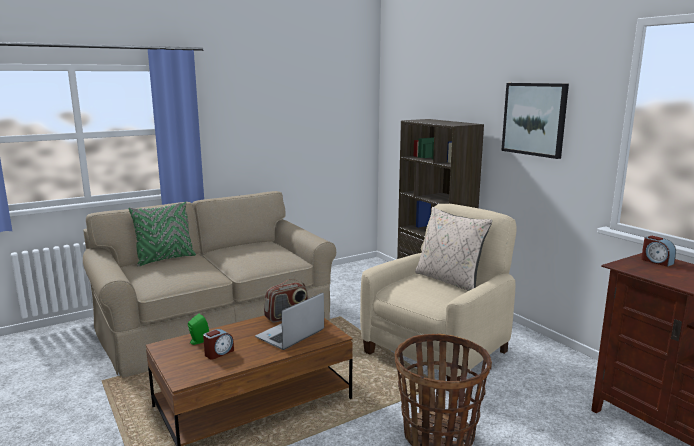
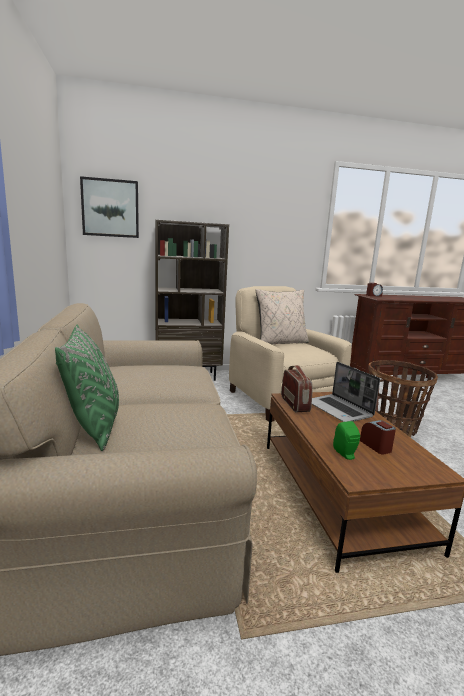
camera: 70 degrees left, 0 degrees up
picture [501,83,569,159] -> picture moved to [80,176,139,238]

